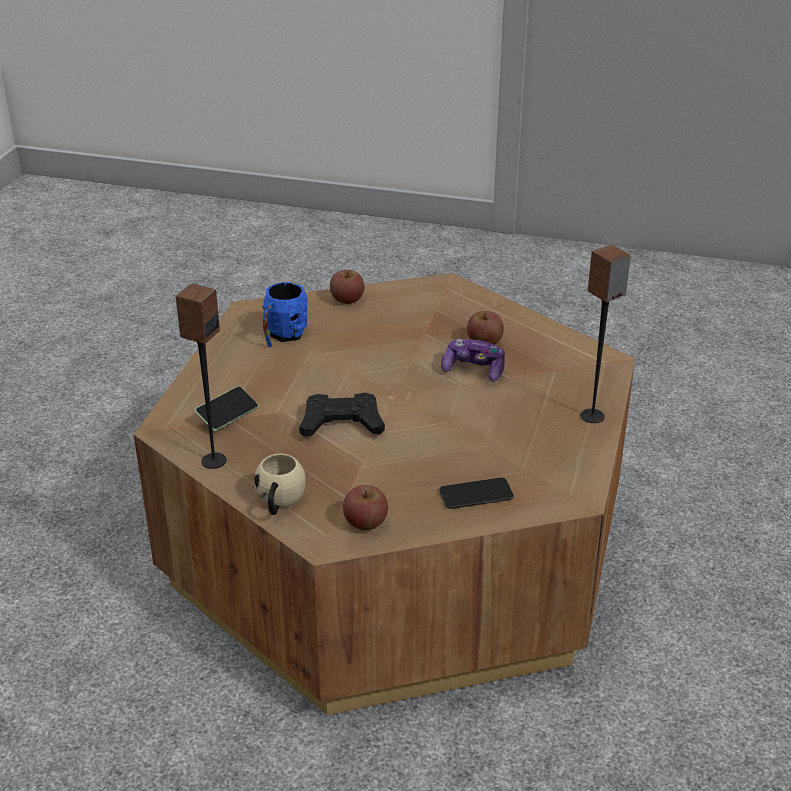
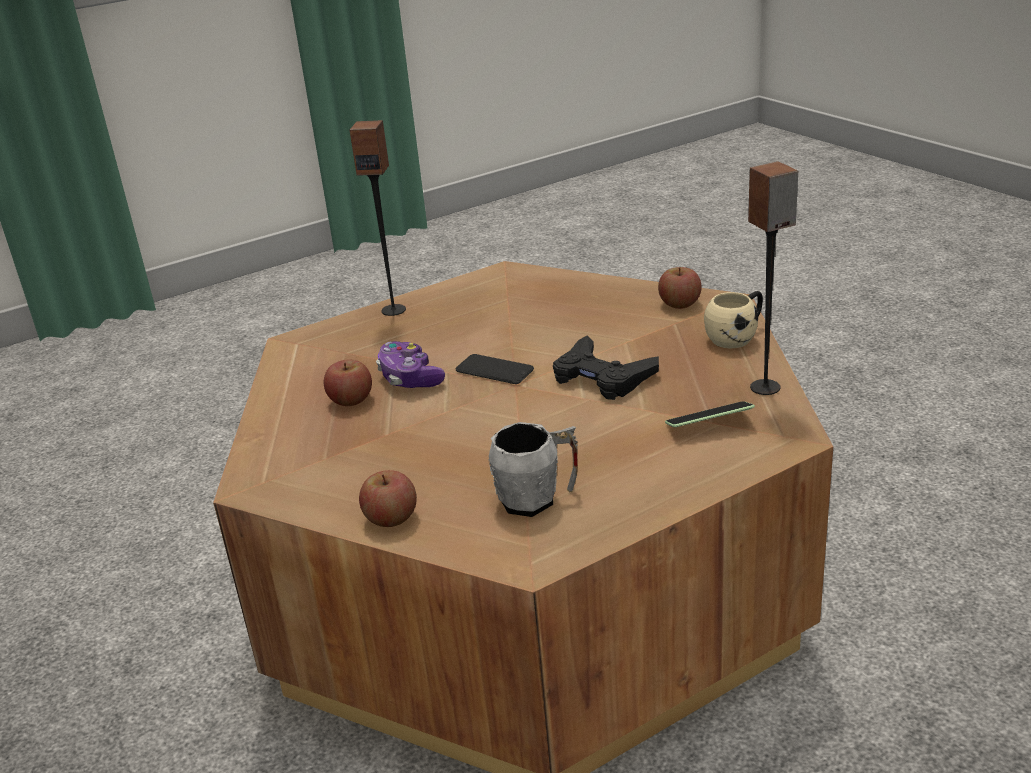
camera: 135 degrees left, 5 degrees down
blue mug [262,282,308,347] -> grey mug [489,422,578,517]
phone [439,478,514,509] -> phone moved to [456,354,534,384]

